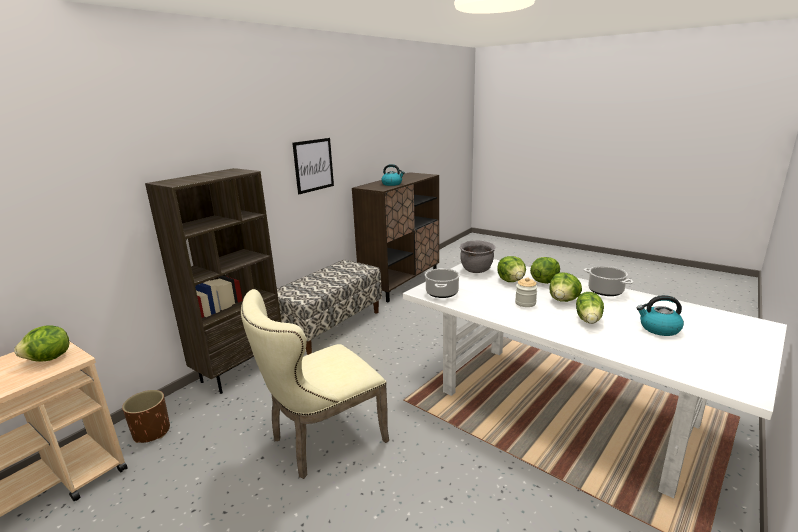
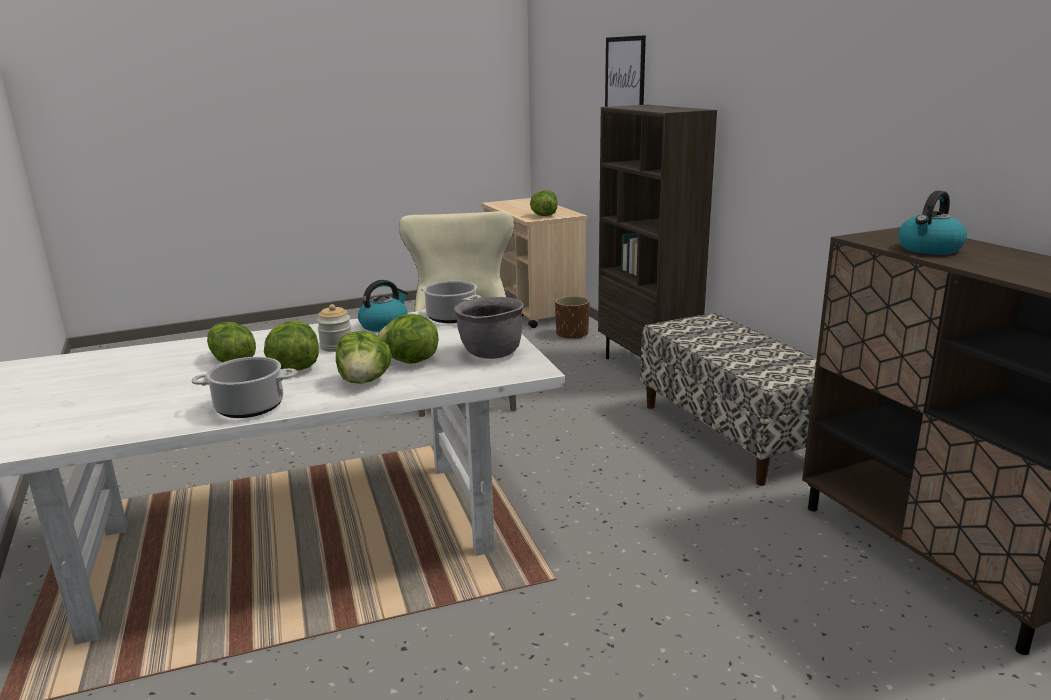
camera: 120 degrees right, 0 degrees up
picture [292,138,334,194] -> picture moved to [605,35,646,107]
kettle [636,295,684,336] -> kettle moved to [358,280,408,332]

